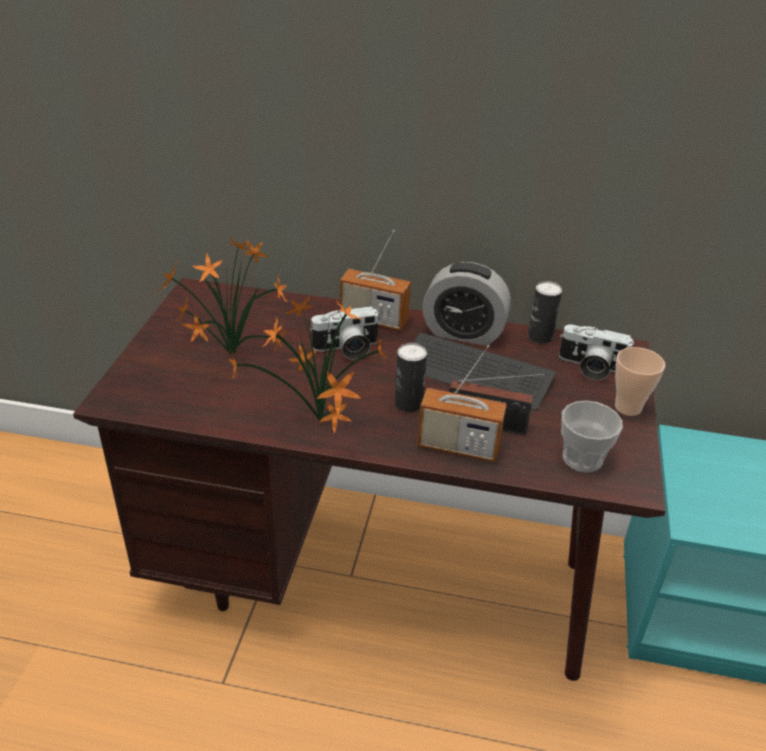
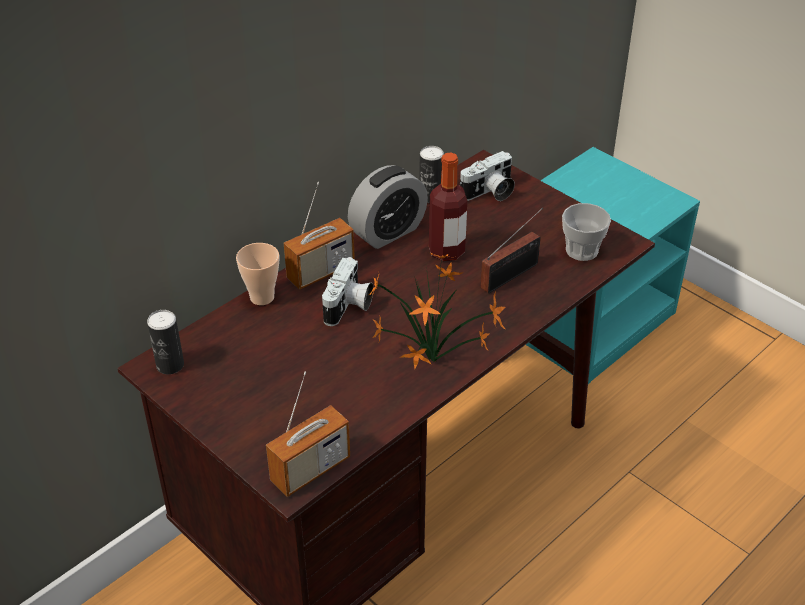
camera: 55 degrees left, 5 degrees up
potted plant [156,237,288,355] -> none
can [395,343,427,412] -> can moved to [147,310,184,374]
keyboard [414,332,556,410] -> bottle [429,153,467,261]
radio [417,345,507,462] -> radio moved to [266,371,350,497]
cup [615,347,665,416] -> cup moved to [236,243,279,305]

